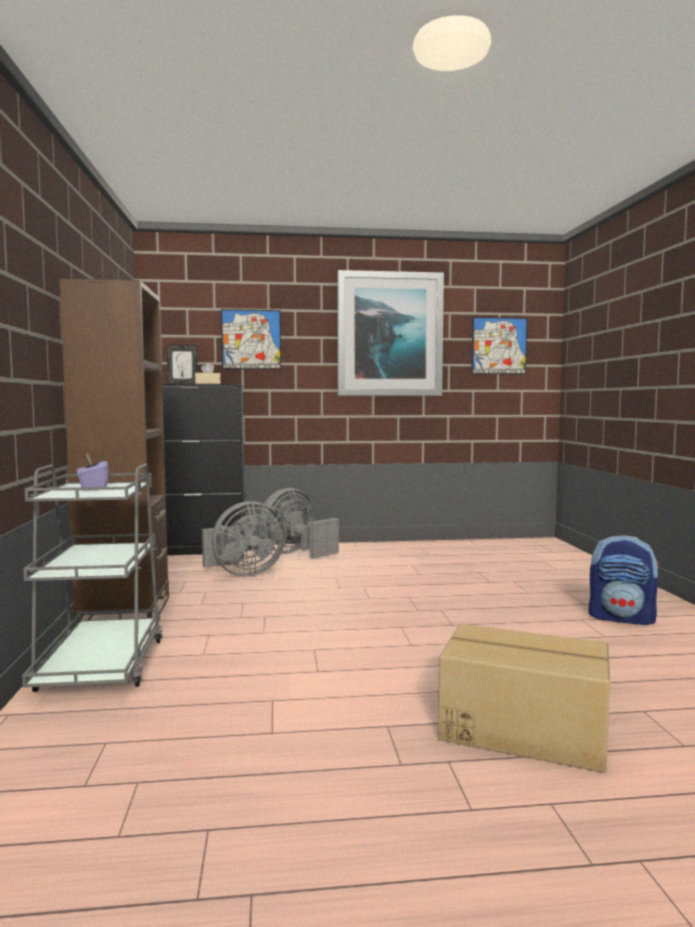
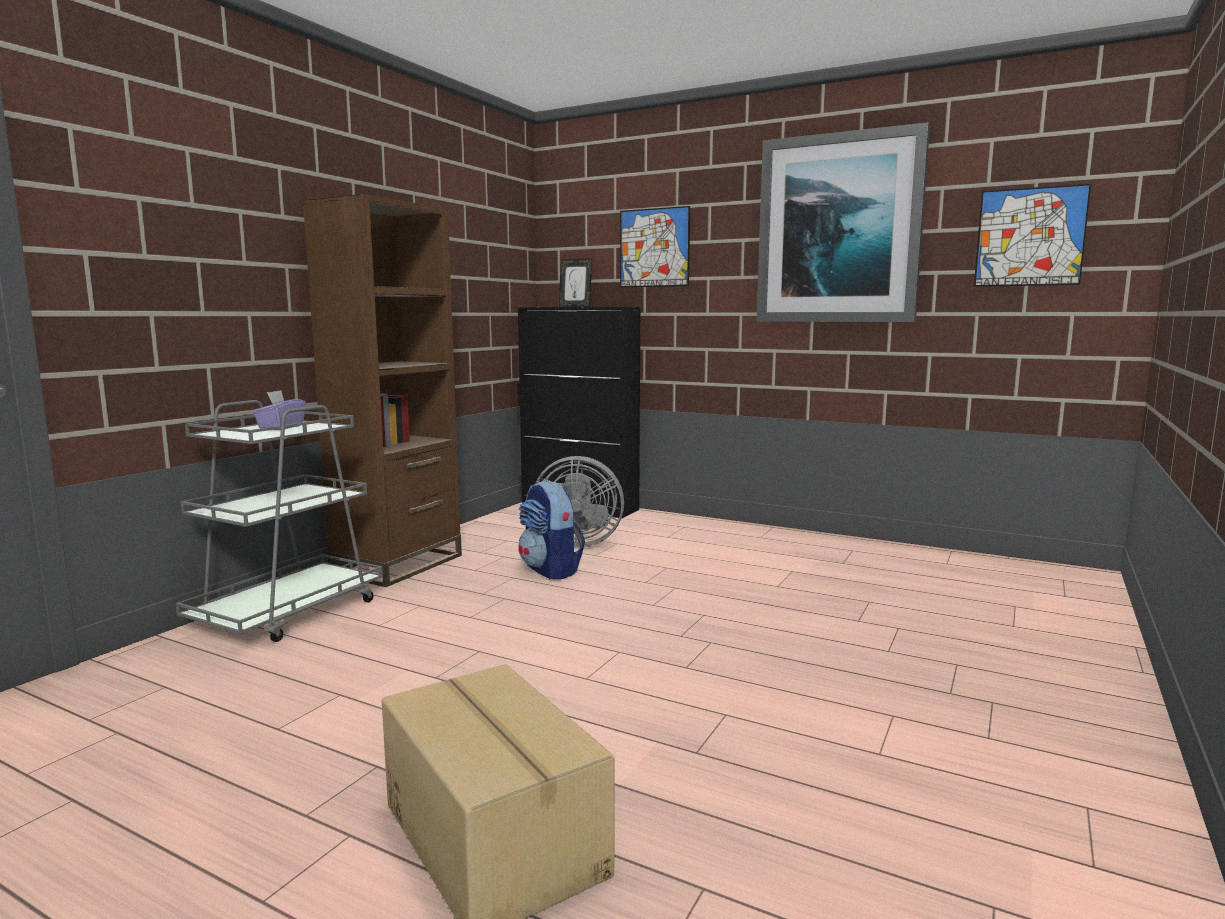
camera: 35 degrees right, 5 degrees up
beige tissue box [195,363,221,384] -> none
grey fan [259,488,339,559] -> none
backpack [588,535,660,626] -> backpack moved to [518,481,585,580]

